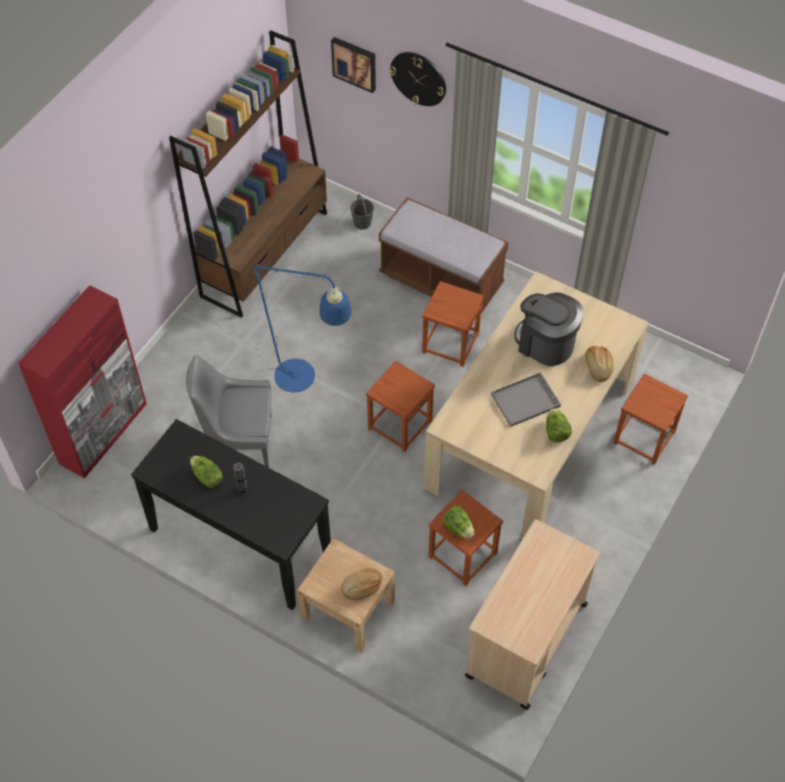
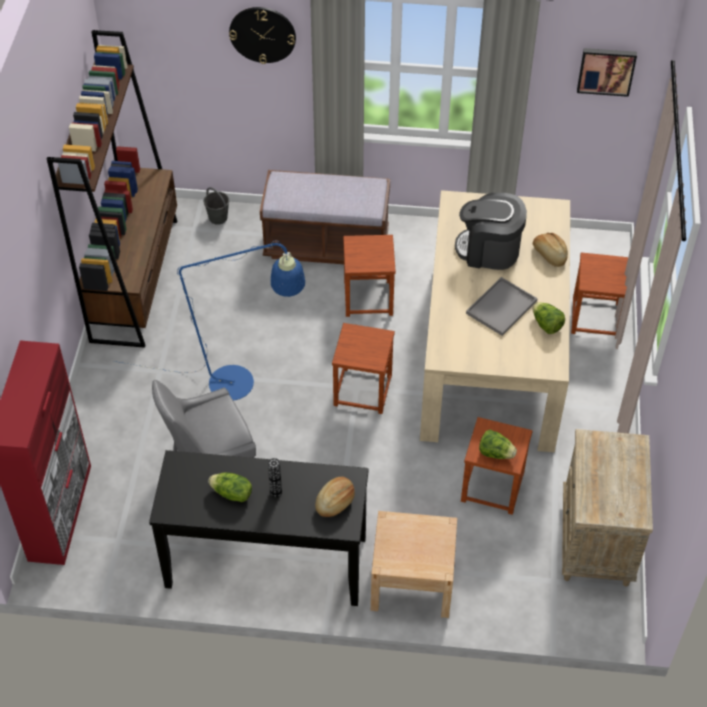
camera: 25 degrees left, 5 degrees down
picture [331,37,376,93] -> picture moved to [577,48,637,97]
bread [341,568,382,600] -> bread moved to [315,477,355,517]
beige cart [465,519,600,710] -> beige nightstand [562,429,653,586]

